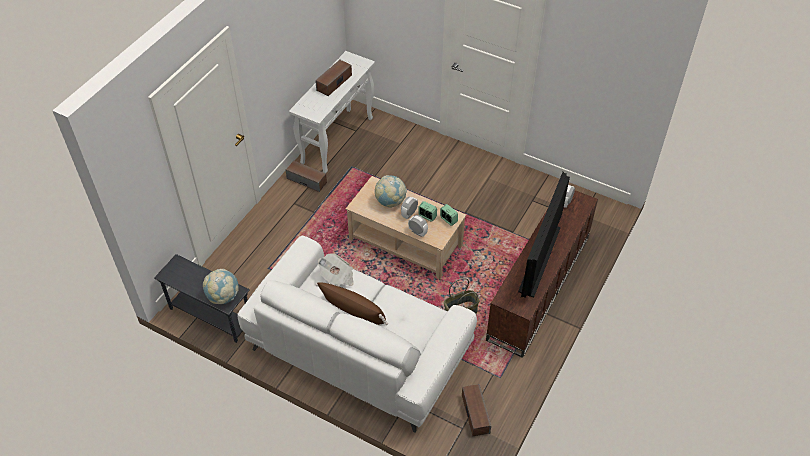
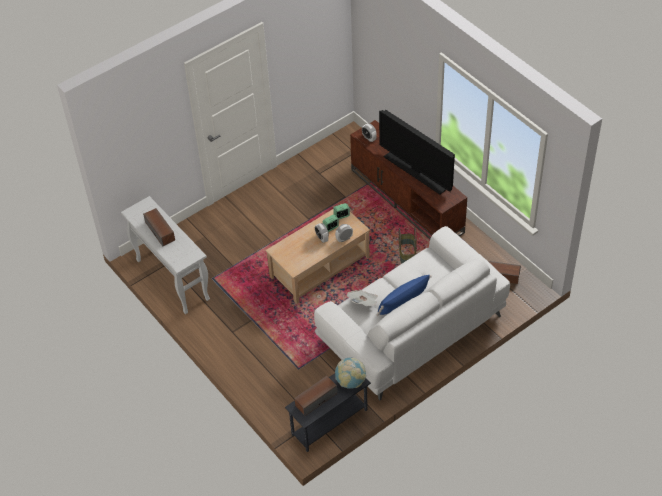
camera: 65 degrees left, 0 degrees up
speaker [285,161,327,192] -> speaker moved to [295,376,338,417]
brown pillow [315,282,388,325] -> blue pillow [376,275,432,316]
globe [375,175,407,208] -> none

